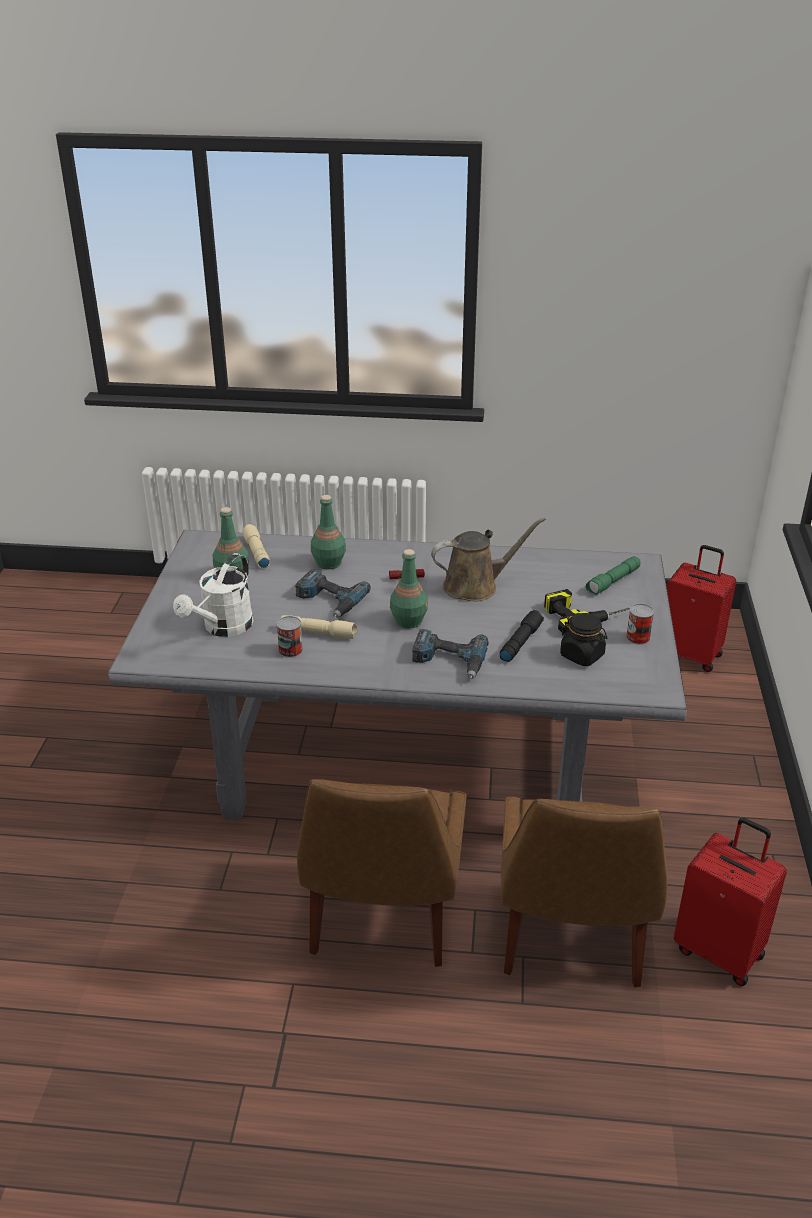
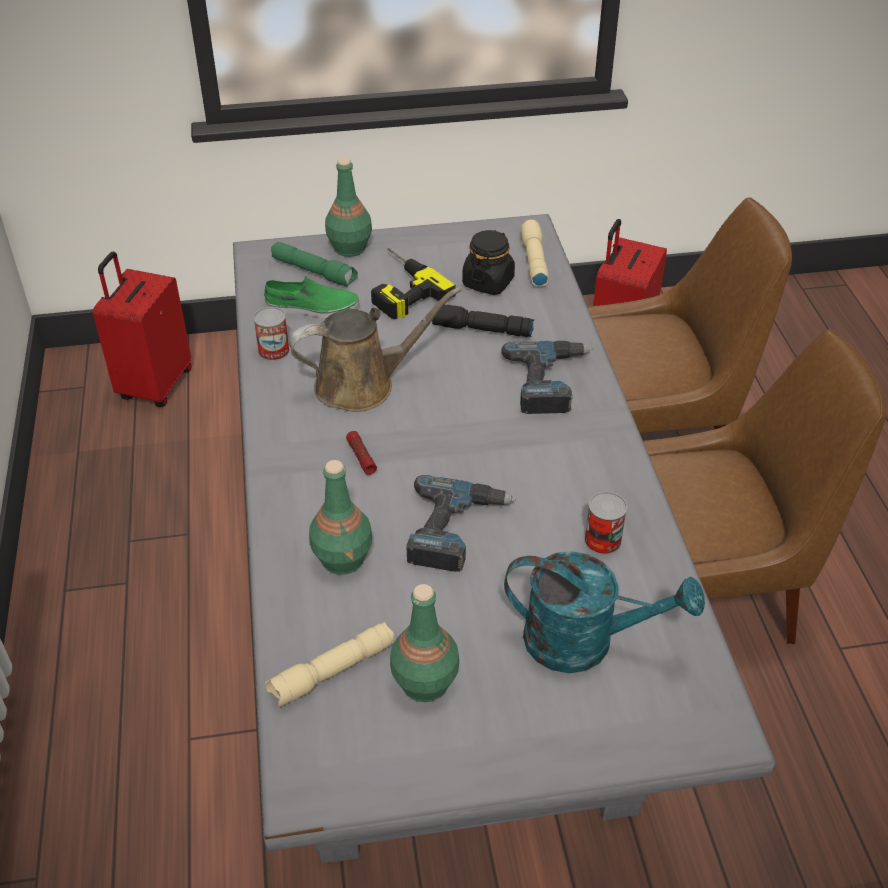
camera: 105 degrees left, 10 degrees up
white watering can [173,553,254,637] -> turquoise watering can [504,551,705,673]
beige flashlight [281,615,357,639] -> beige flashlight moved to [521,220,549,286]
green bottle [390,549,428,628] -> green bottle moved to [325,157,372,257]
brown watering can [431,517,546,601] -> brown watering can turned 105 degrees clockwise [289,287,461,412]
can [626,604,654,645] -> can moved to [253,307,290,361]
none -> green shoe [264,276,360,318]

